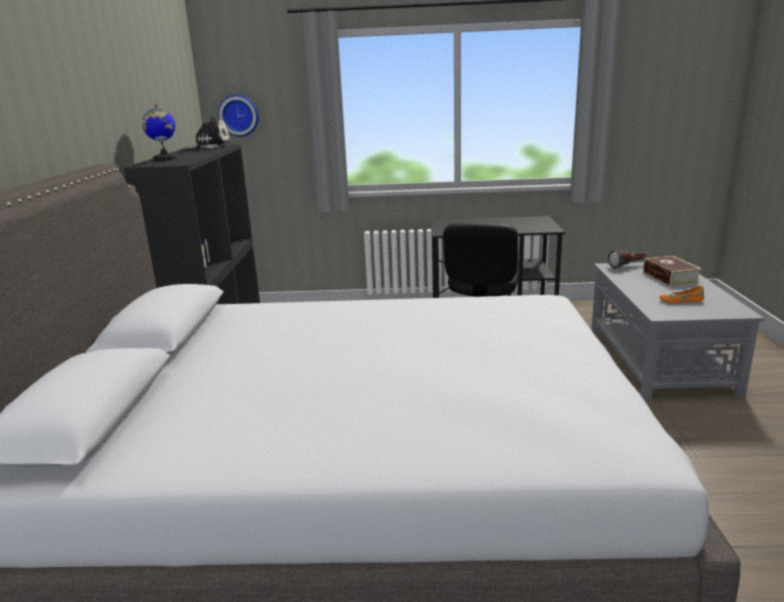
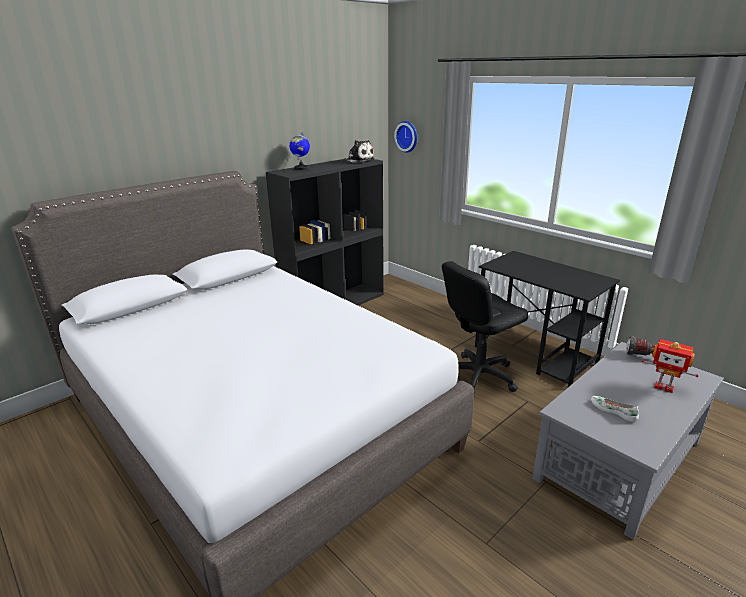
camera: 45 degrees right, 5 degrees up
book [643,256,702,286] -> toy robot [642,339,699,393]
orange shoe [660,286,704,303] -> white shoe [591,396,639,422]

